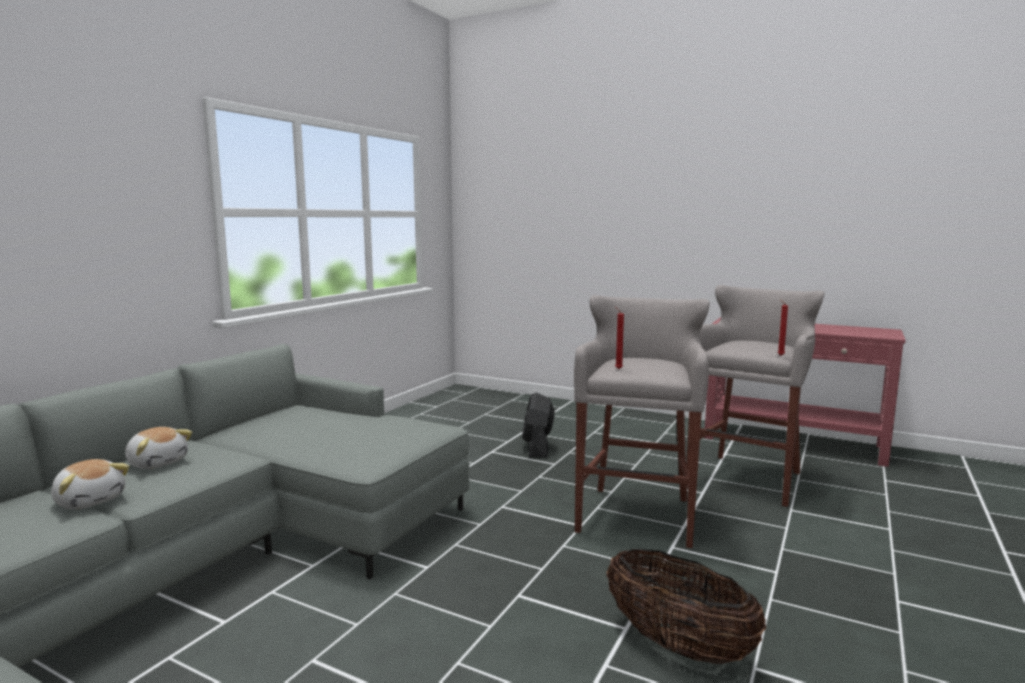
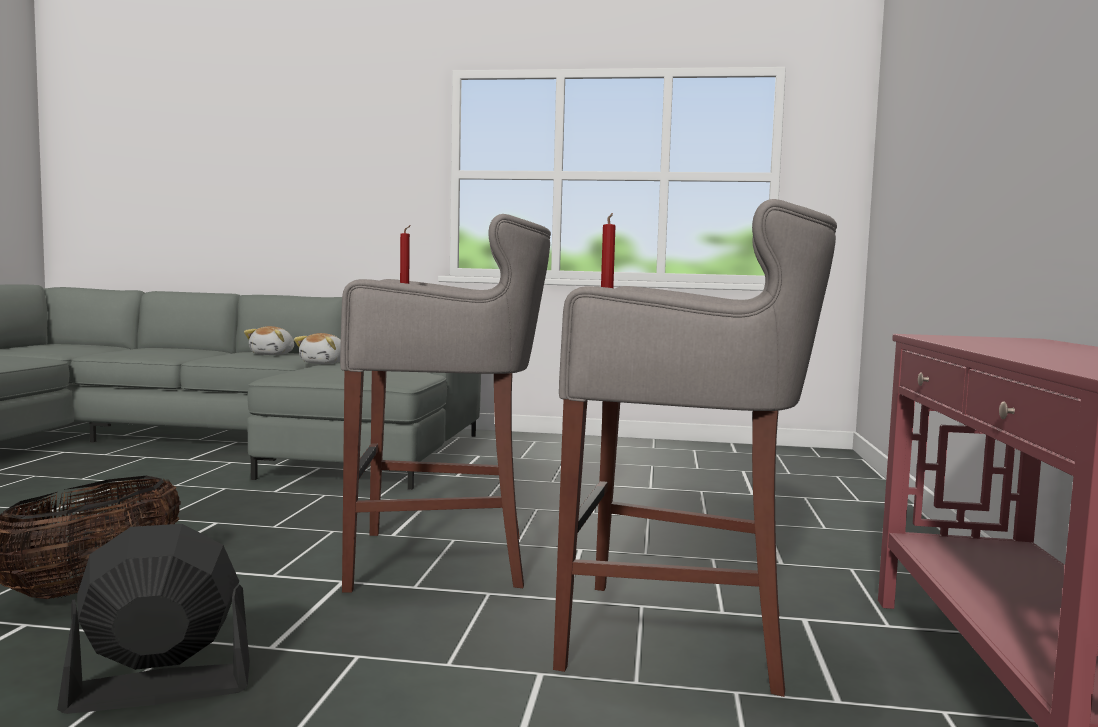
camera: 70 degrees right, 5 degrees down
plush toy [51,459,130,509] -> plush toy moved to [294,333,341,364]
black fan [522,392,555,458] -> black fan moved to [57,524,250,714]

